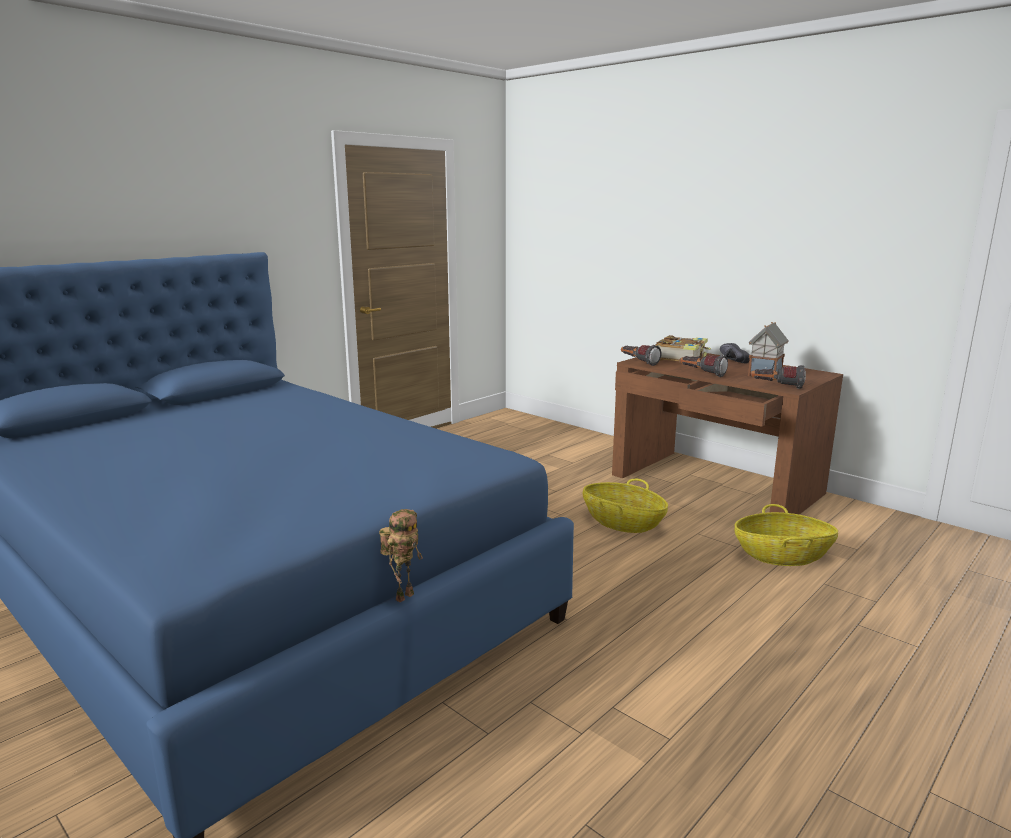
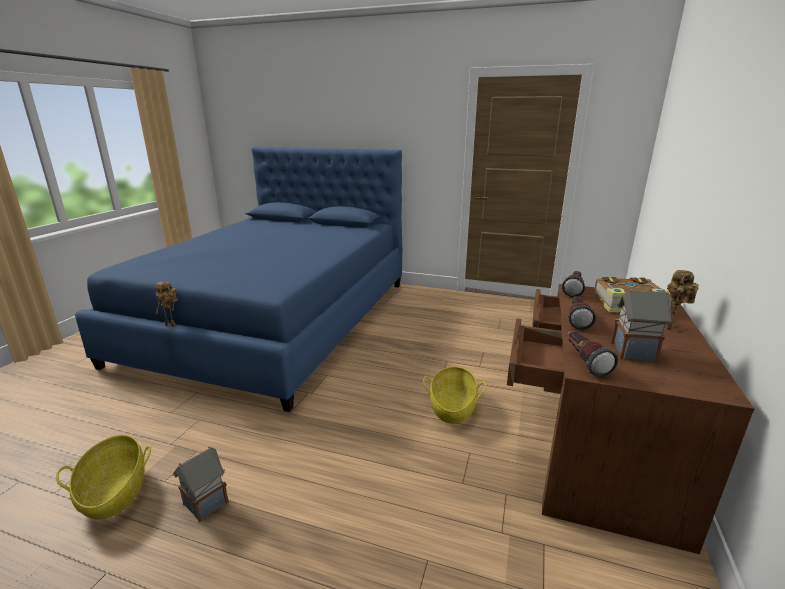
camera: 65 degrees right, 5 degrees up
black shoe [720,343,750,364] -> toy robot [667,270,699,330]
basket [735,504,838,566] -> basket moved to [56,435,151,519]
none -> toy house [172,447,229,522]

